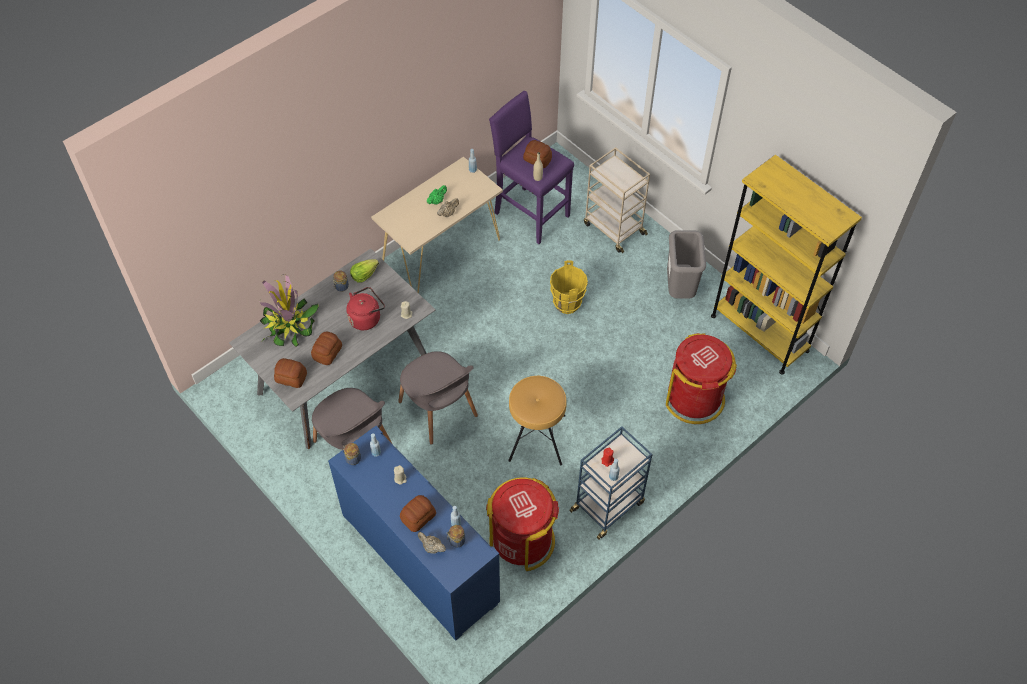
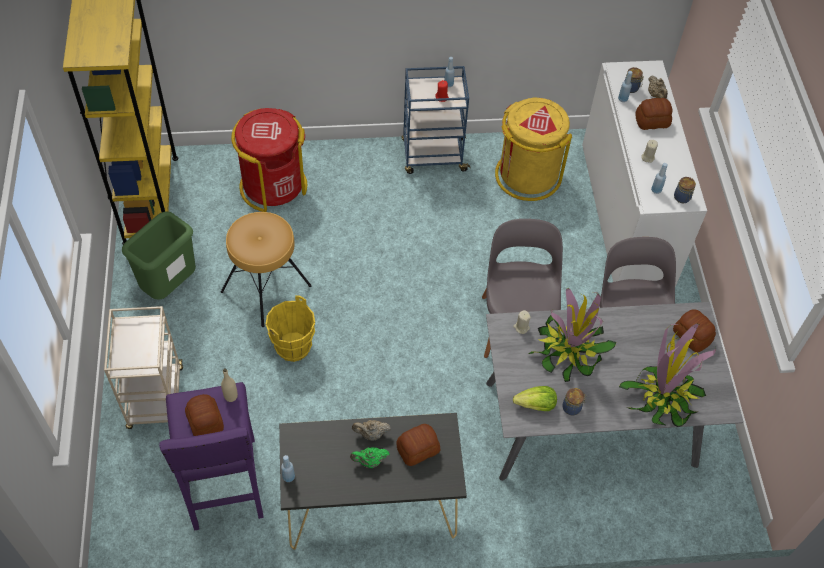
camera: 145 degrees left, 0 degrees up
bread [311,332,342,365] -> bread moved to [396,424,440,466]
blue cabinet [328,426,500,641] -> white cabinet [582,60,707,287]
red kettle [346,287,385,330] -> potted plant [528,288,616,382]
beige console table [371,157,503,293] -> black console table [279,413,467,550]
red trash can [486,477,559,571] -> yellow trash can [495,97,572,201]
brown stool [508,376,567,466] -> brown stool moved to [221,212,312,327]
grey trash can [667,230,706,299] -> green trash can [122,211,196,300]

